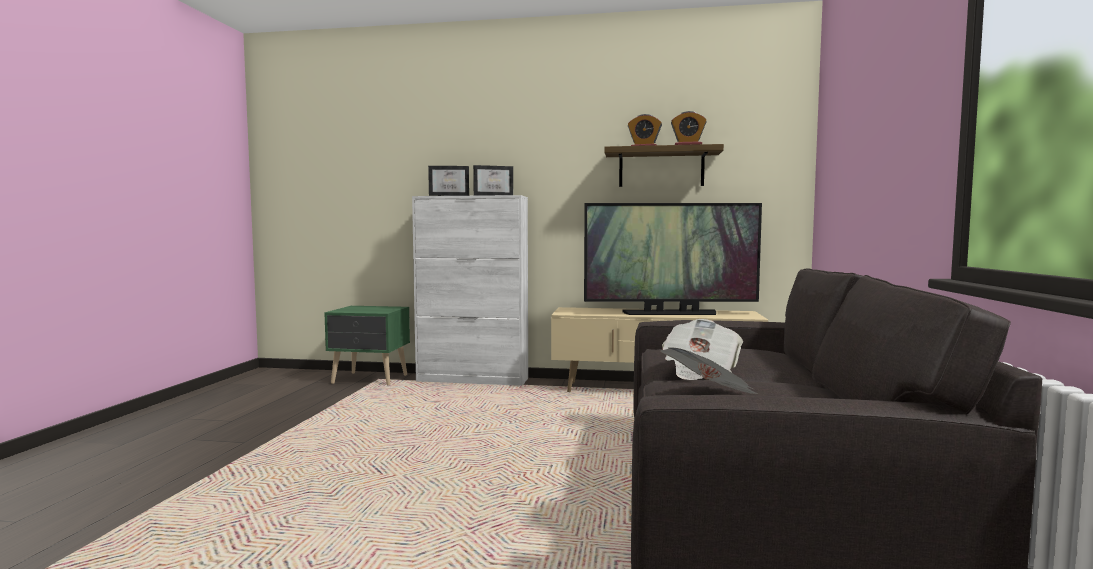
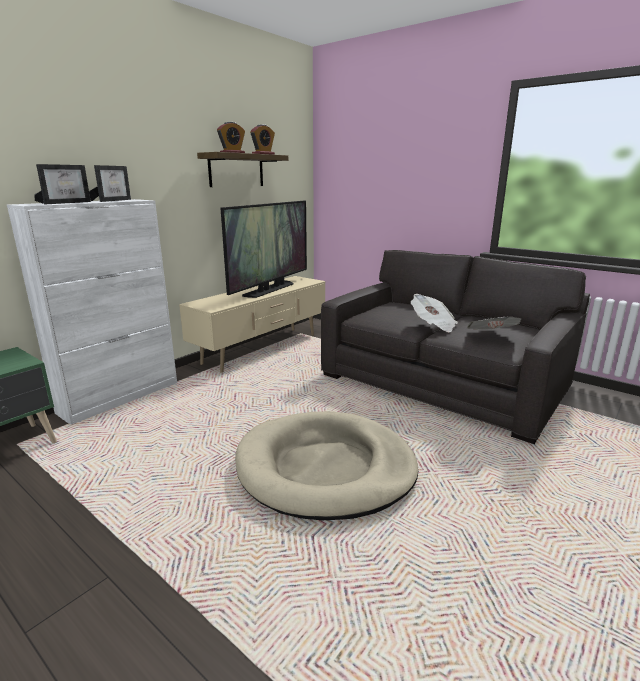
camera: 60 degrees left, 15 degrees up
none -> beige dog bed [235,411,418,520]

